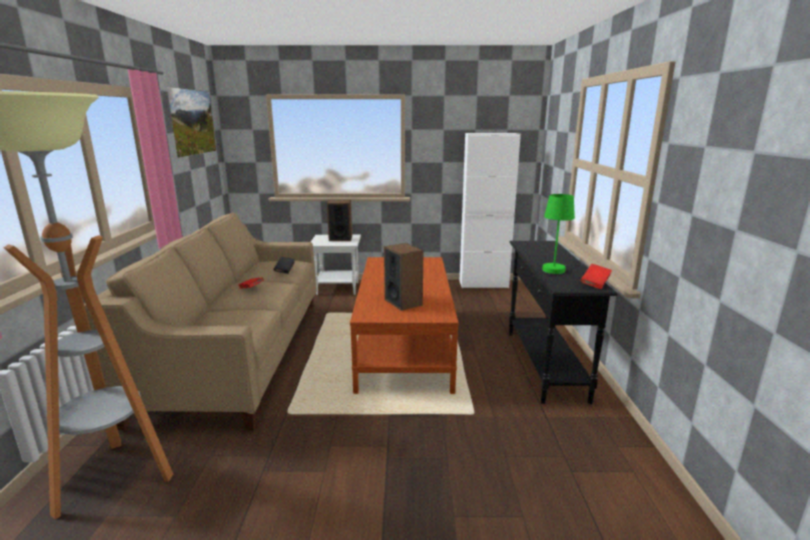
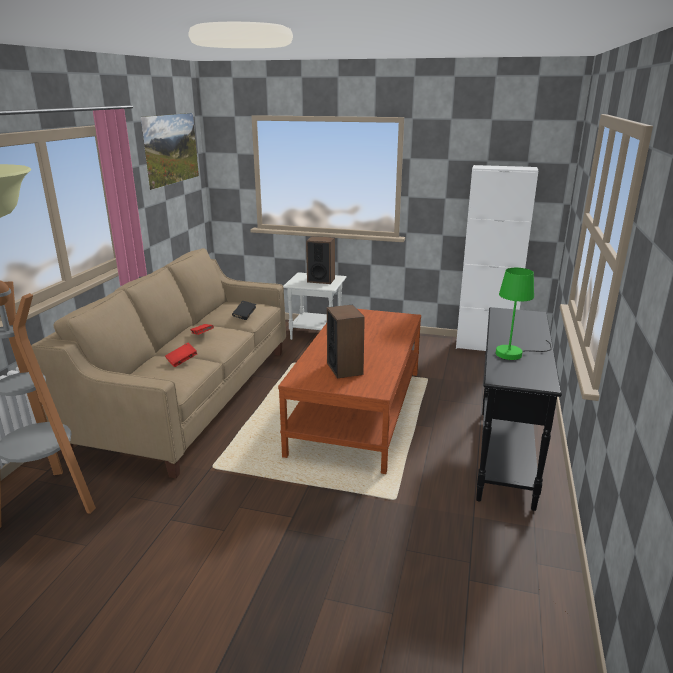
camera: 15 degrees right, 5 degrees up
red book [581,264,612,289] -> red book moved to [165,343,198,367]

